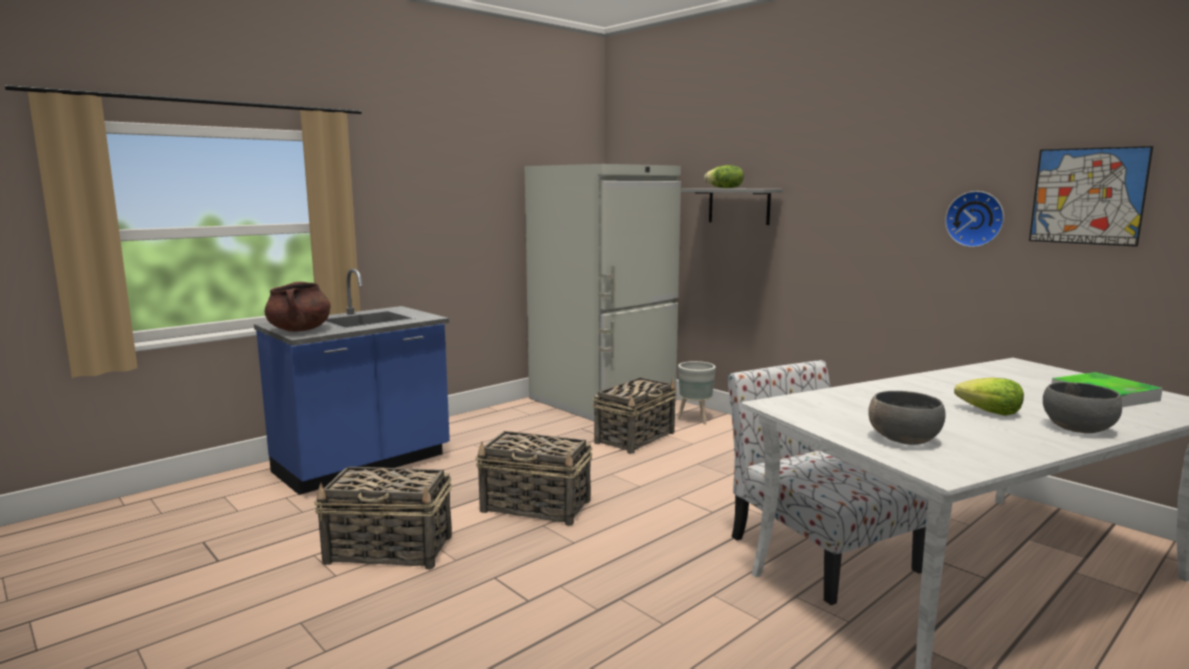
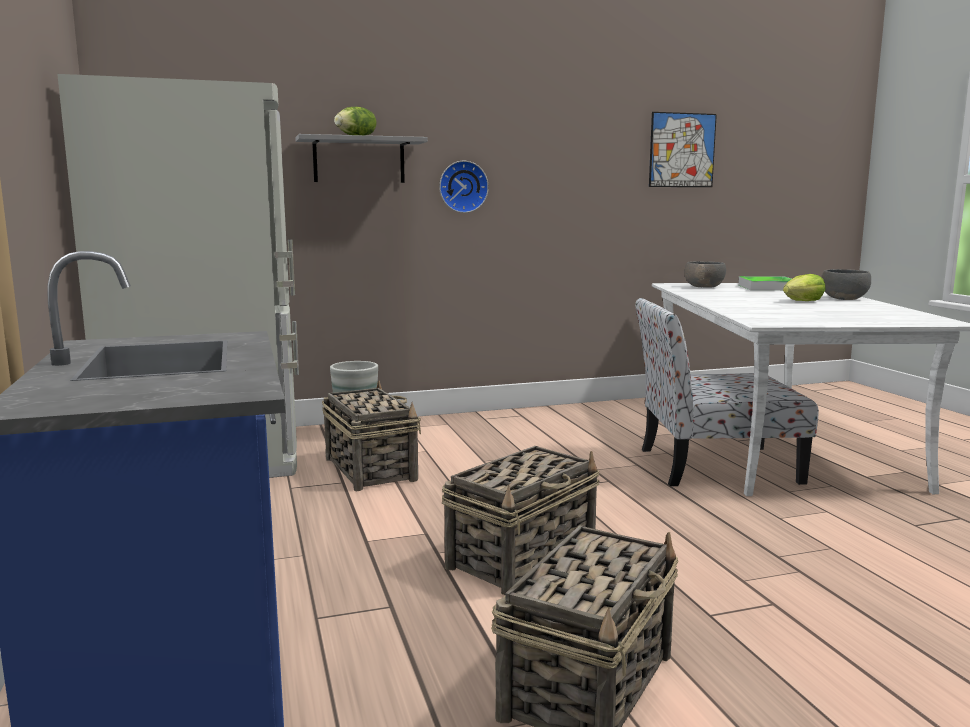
camera: 65 degrees left, 0 degrees up
brown cooking pot [264,281,330,332] -> none
grey bowl [868,391,946,445] -> grey bowl moved to [684,261,726,288]
wall clock [945,191,1004,247] -> wall clock moved to [439,161,489,213]

